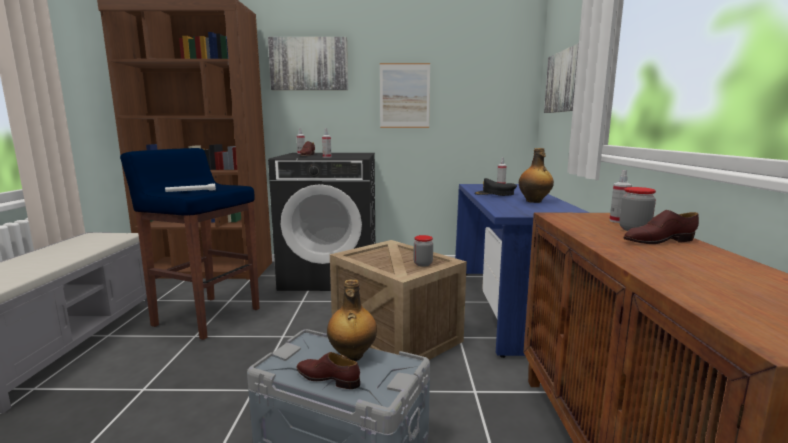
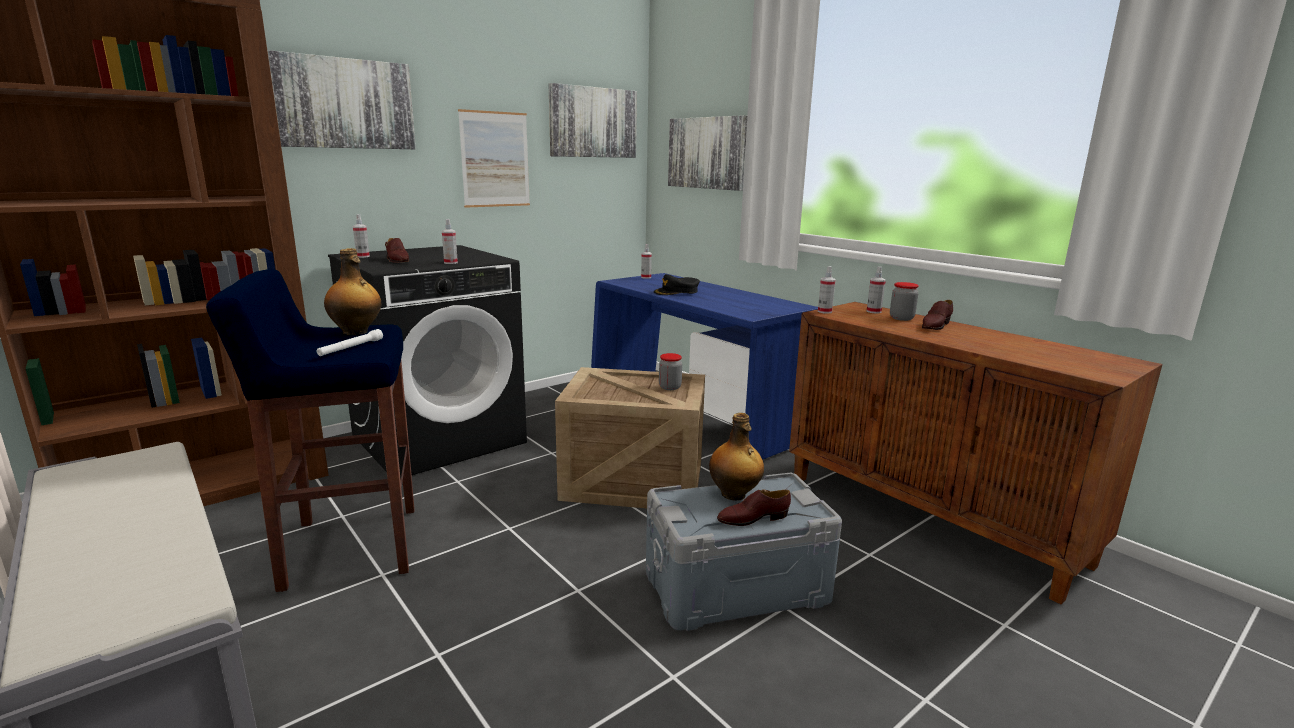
camera: 40 degrees left, 5 degrees up
bottle [519,148,554,203] -> bottle moved to [324,248,382,335]
none -> picture [549,83,637,158]
none -> spray bottle [818,266,836,314]

